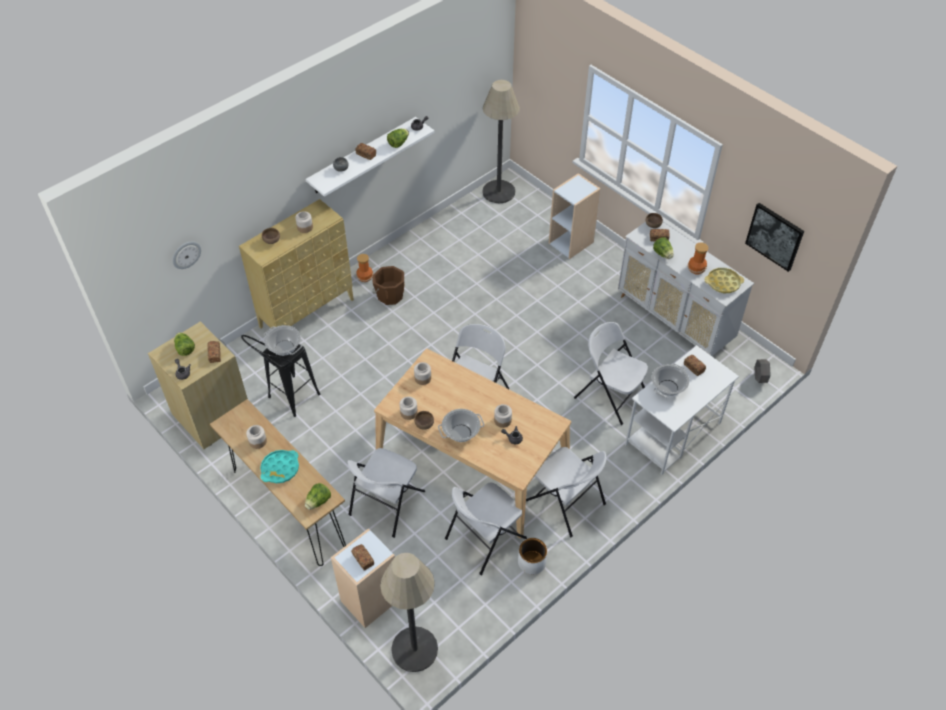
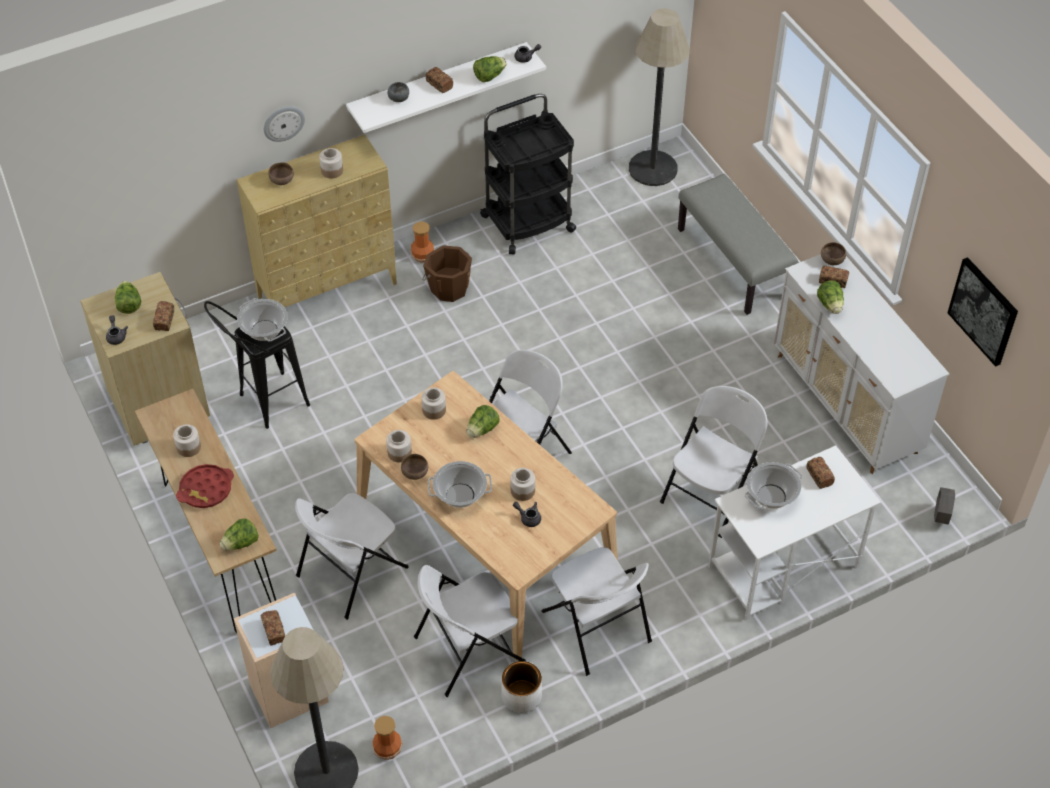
camera: 15 degrees right, 0 degrees up
wall clock [172,241,201,269] -> wall clock moved to [264,106,305,142]
turquoise tray [260,450,299,483] -> red tray [176,464,234,508]
bookcase [549,173,601,259] -> grey bench [678,174,798,315]
white chair [574,322,648,425] -> white chair turned 75 degrees clockwise [660,386,768,538]
vase [688,243,709,274] -> vase moved to [372,716,403,760]
yellow tray [704,268,744,293] -> none
none -> lettuce [467,405,500,438]
none -> black cart [480,94,576,255]

